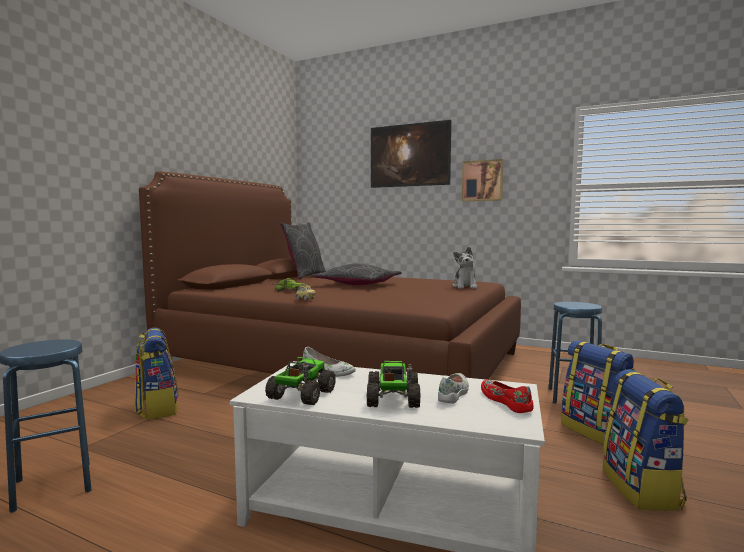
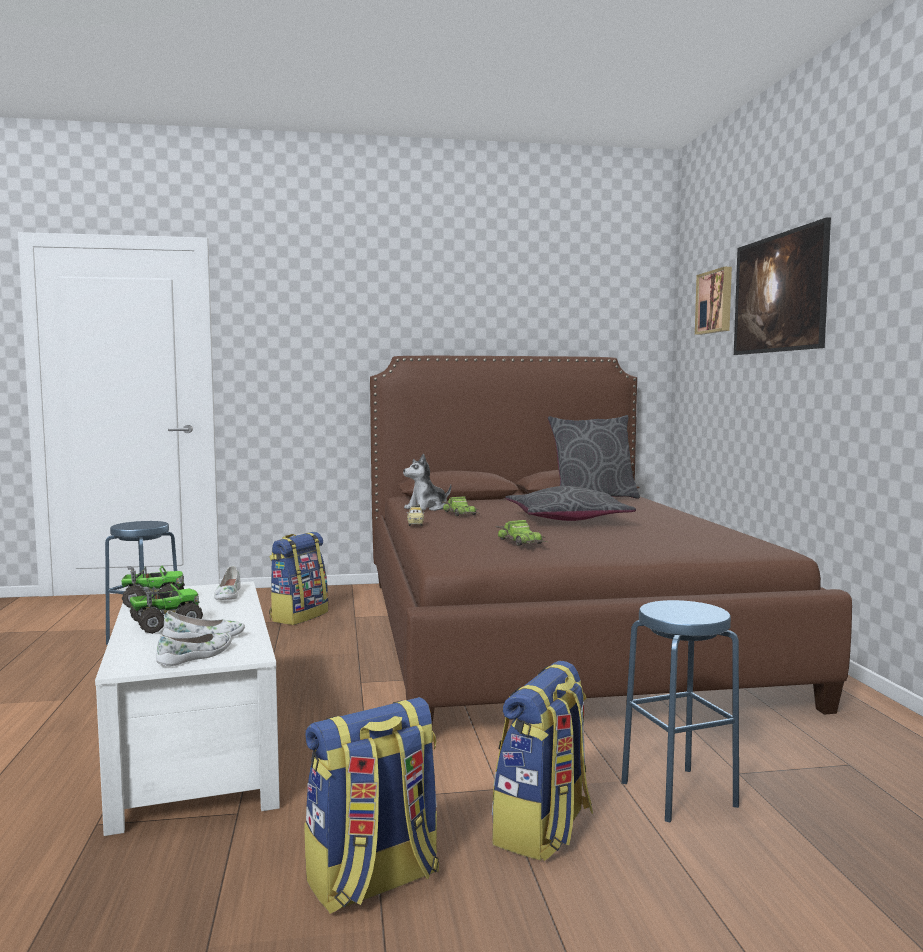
camera: 55 degrees right, 0 degrees up
plush toy [452,247,478,289] -> plush toy moved to [403,453,451,511]
picture [462,159,504,201] -> picture moved to [695,267,732,335]
red shoe [481,380,533,413] -> white shoe [156,633,232,666]
none -> toy car [496,520,547,546]

